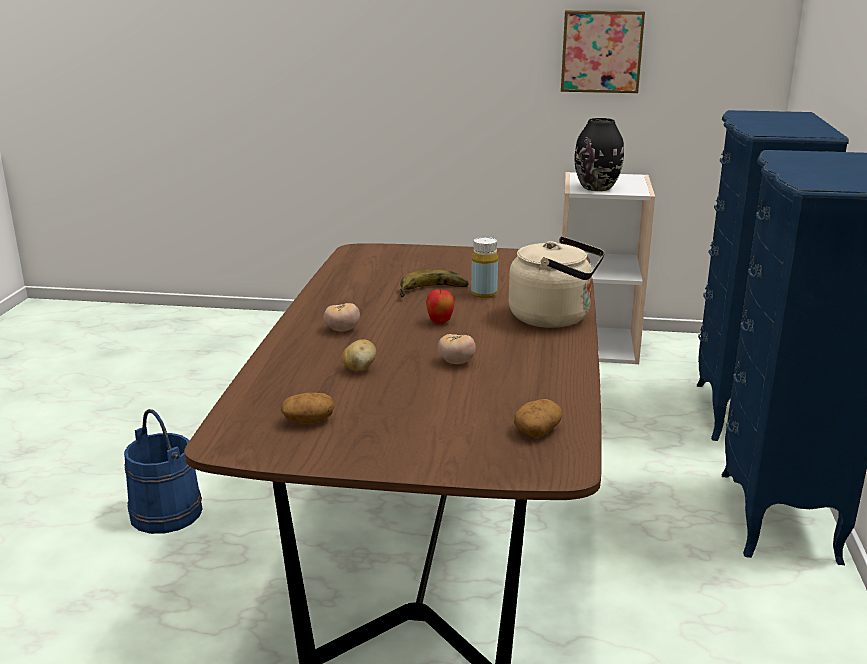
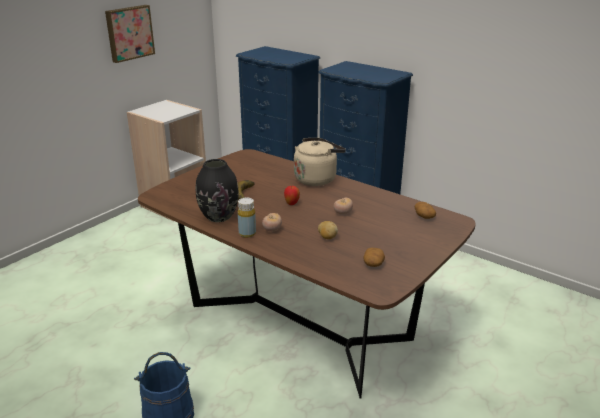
camera: 60 degrees left, 5 degrees up
yellow bottle [471,237,498,298] -> yellow bottle moved to [238,198,256,238]
black vase [575,118,624,191] -> black vase moved to [196,159,239,222]

